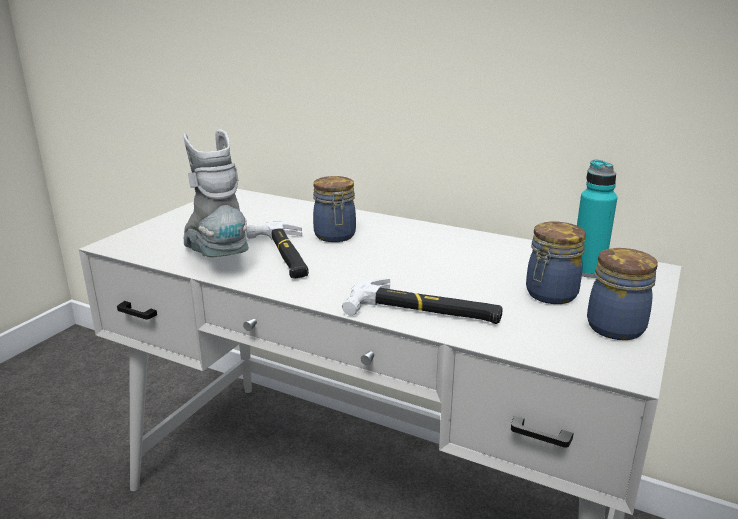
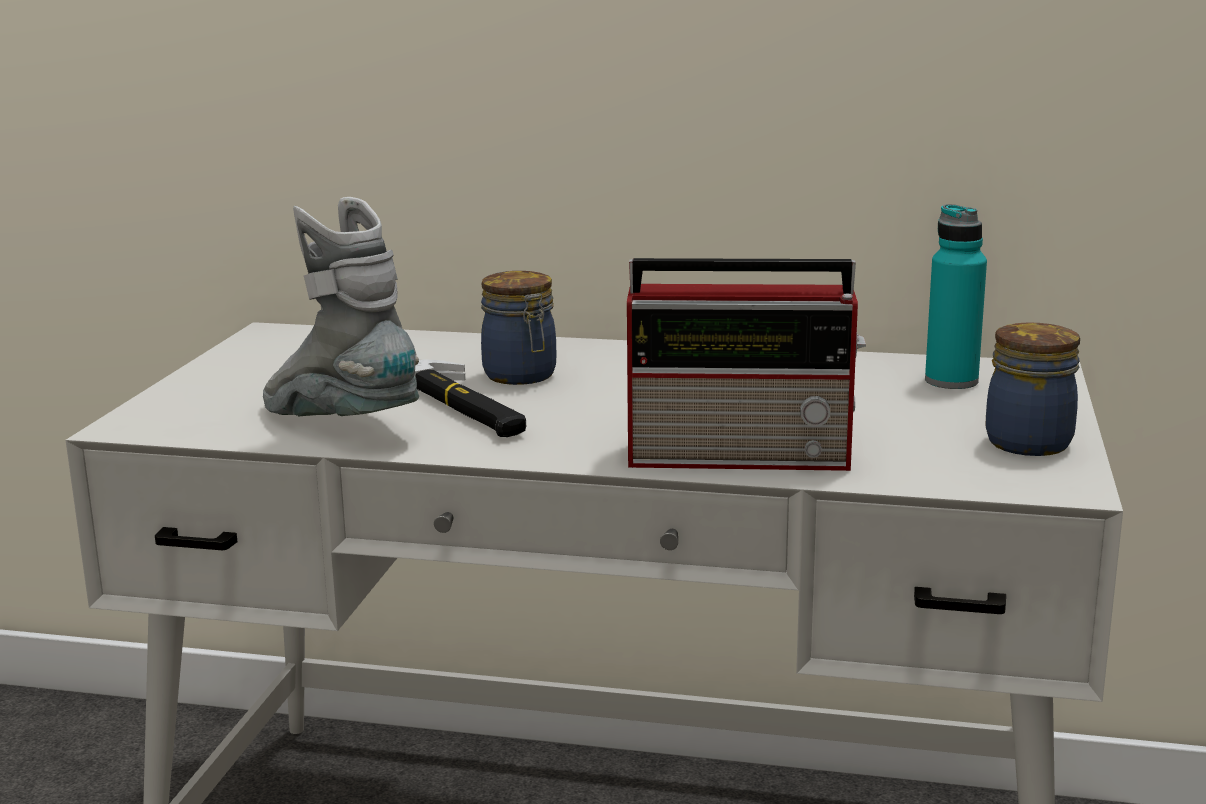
camera: 15 degrees left, 5 degrees down
hammer [342,278,502,324] -> radio [627,258,866,471]
jar [526,222,586,304] -> none

